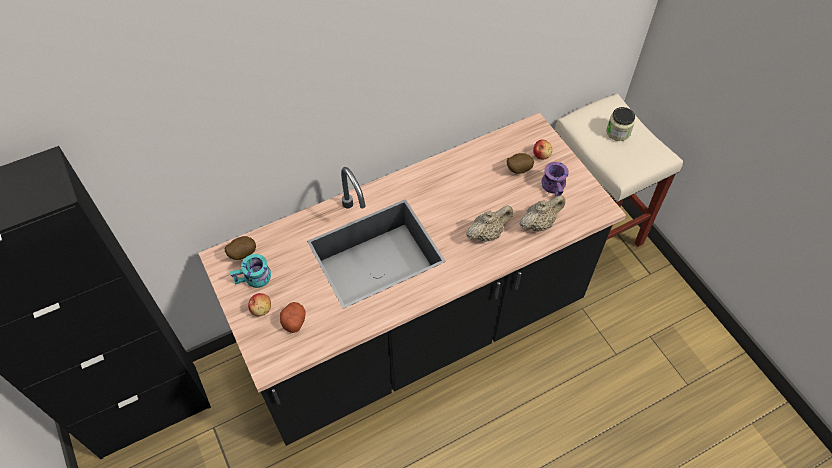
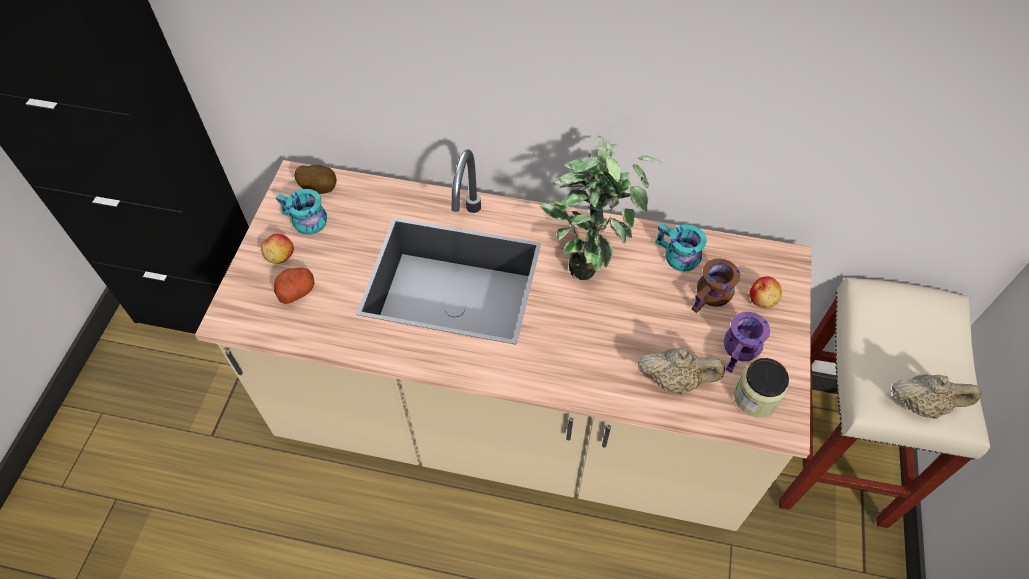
camera: 40 degrees right, 0 degrees up
black counter [198,113,626,446] -> beige counter [195,149,812,531]
beige teapot [466,205,513,242] -> beige teapot moved to [891,375,982,419]
potato [507,153,534,174] -> brown mug [691,258,740,313]
jar [606,107,635,141] -> jar moved to [734,358,789,417]
none -> potted plant [540,135,662,280]
none -> turquoise mug [655,223,706,272]

